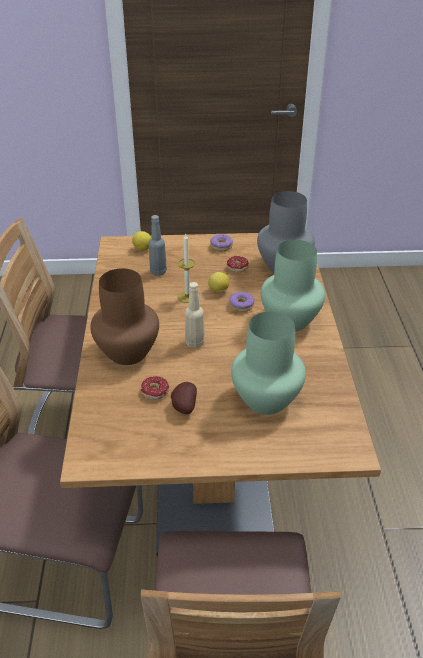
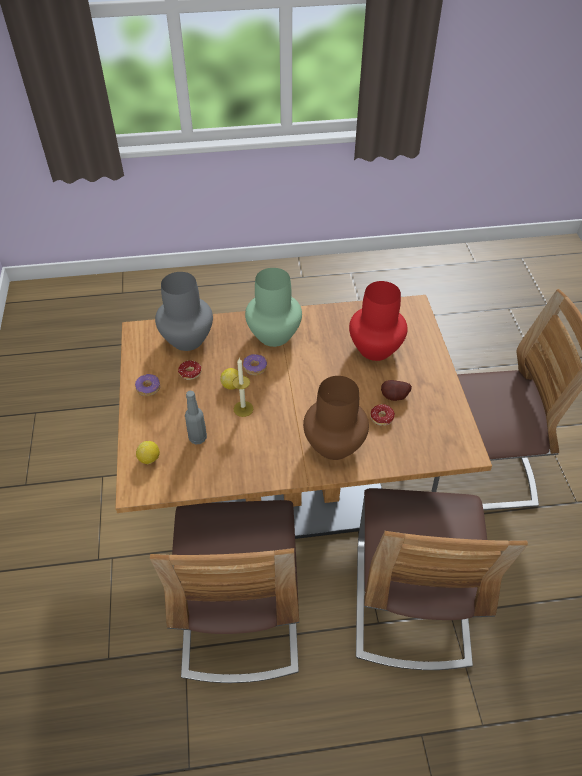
camera: 95 degrees left, 10 degrees up
beige bottle [185,282,205,348] -> none
green vase [231,312,306,415] -> red vase [349,281,408,361]

